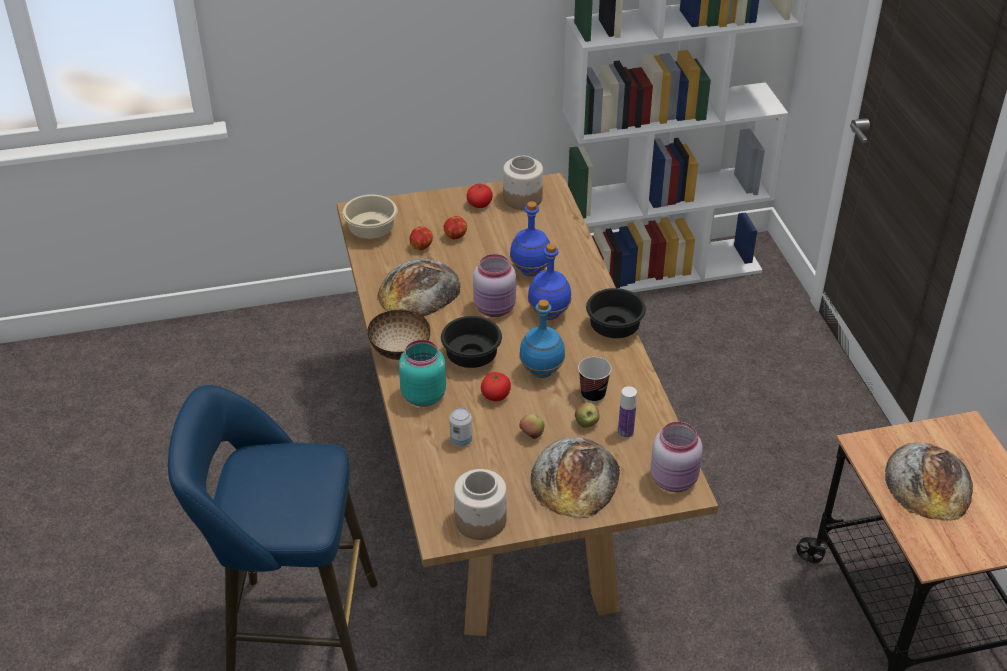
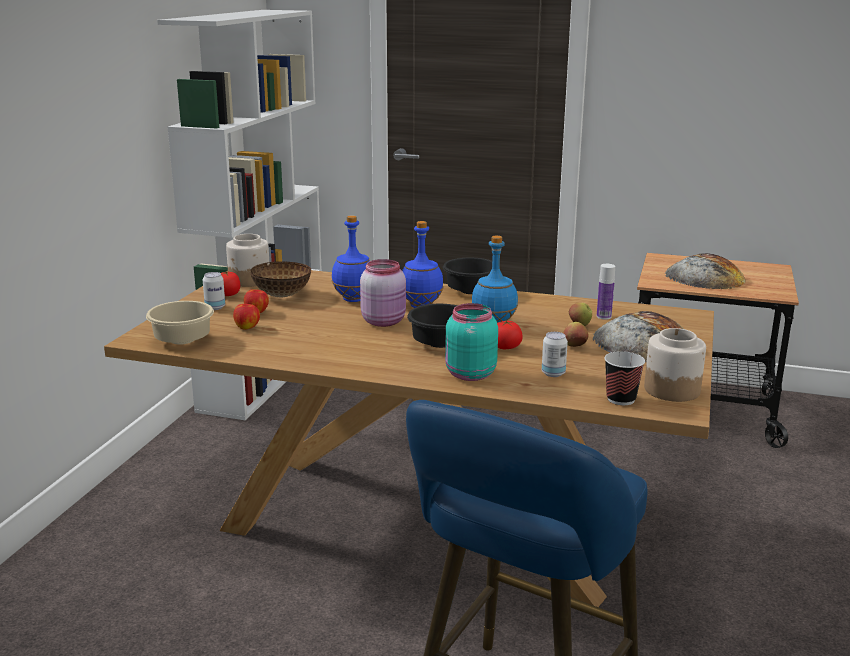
camera: 60 degrees left, 20 degrees down
bowl [368,310,430,360] -> bowl moved to [250,261,311,297]
bread [377,258,461,316] -> none
cup [578,357,612,403] -> cup moved to [604,351,645,405]
pink jar [650,422,703,492] -> none
none -> can [203,272,225,310]

